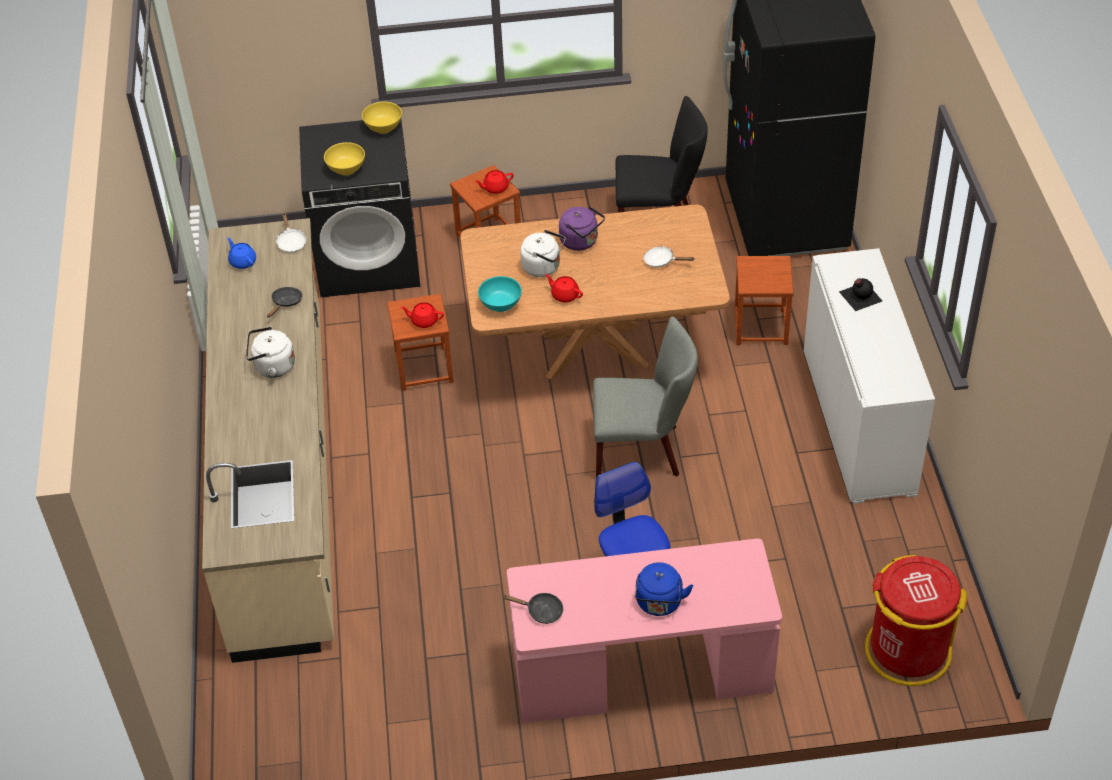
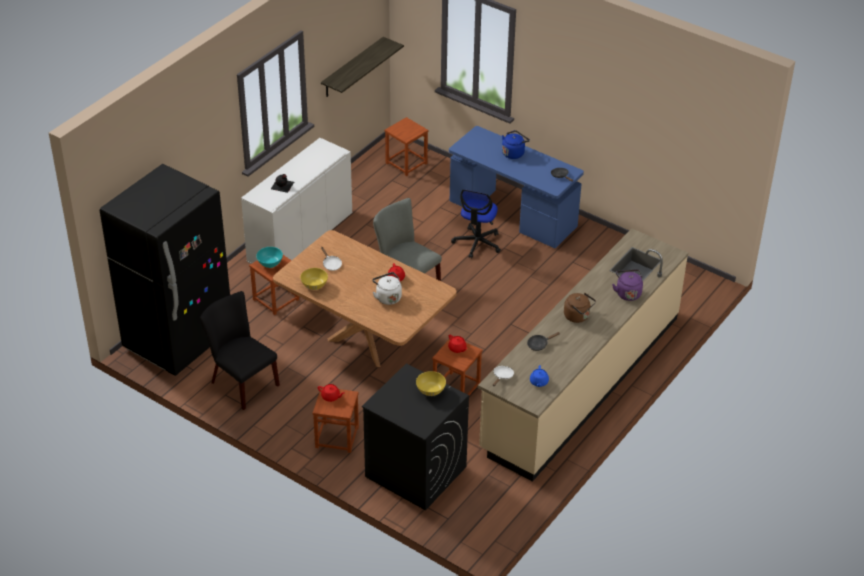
camera: 140 degrees left, 5 degrees down
white kettle [246,327,295,378] -> brown kettle [564,293,596,323]
yellow bowl [362,102,402,134] -> yellow bowl moved to [300,268,328,290]
turquoise bowl [478,276,522,312] -> turquoise bowl moved to [256,247,283,268]
pink desk [507,539,782,723] -> blue desk [449,126,584,248]
purple kettle [559,206,605,251] -> purple kettle moved to [612,269,643,301]
red trash can [865,555,967,686] -> brown stool [385,117,429,176]
none -> shelf [321,37,404,97]

